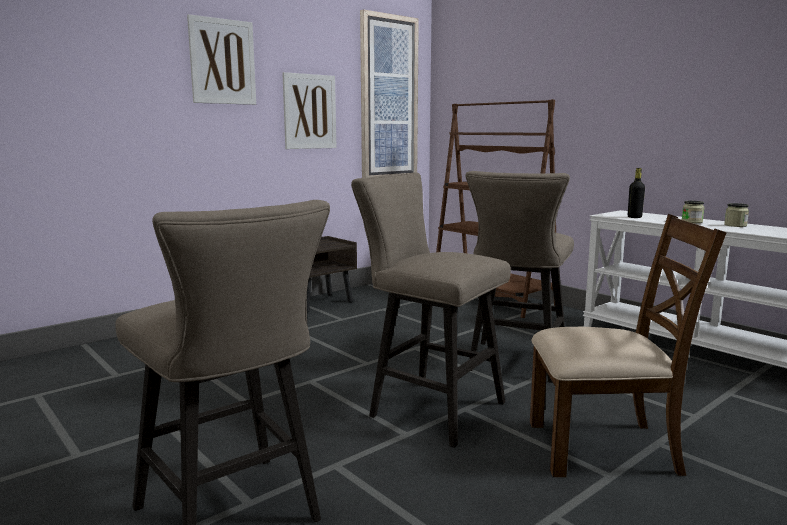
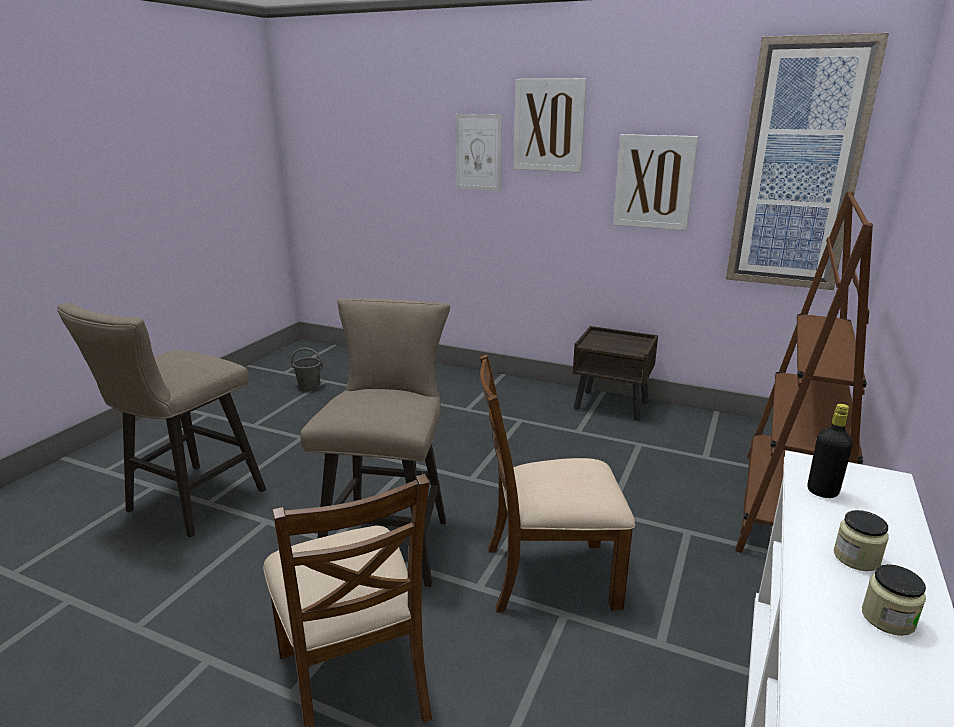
camera: 65 degrees right, 10 degrees up
beige stool [465,171,574,383] -> brown chair [480,354,635,613]
none -> grey bucket [291,348,323,392]
none -> picture [455,114,502,191]

